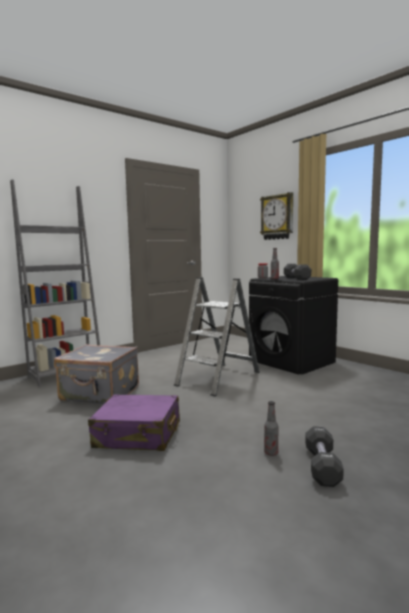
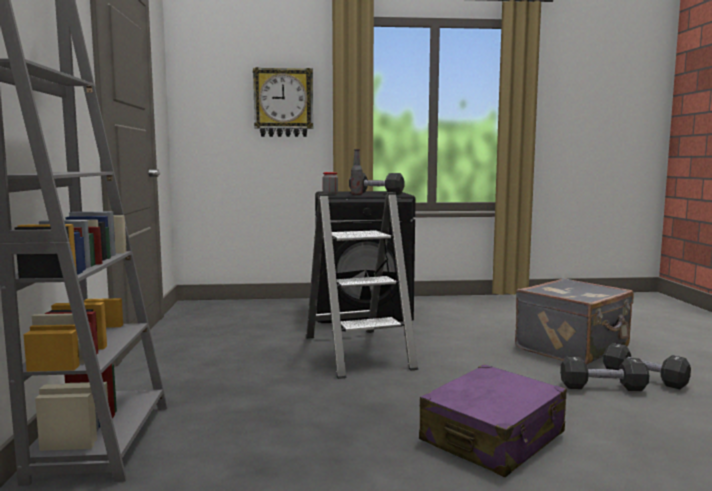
camera: 55 degrees left, 0 degrees up
grey suitcase [54,344,139,404] -> grey suitcase moved to [515,278,634,364]
bottle [264,401,278,456] -> black dumbbell [560,356,649,391]

